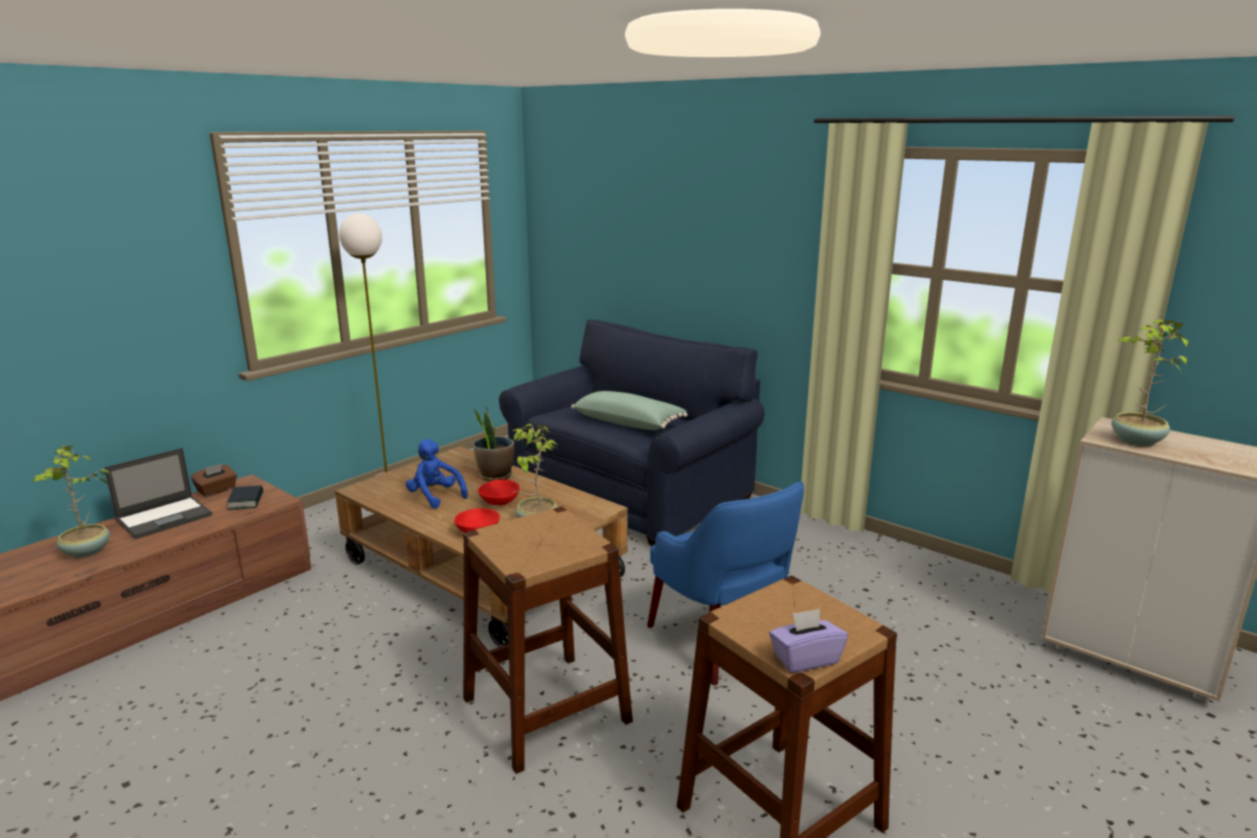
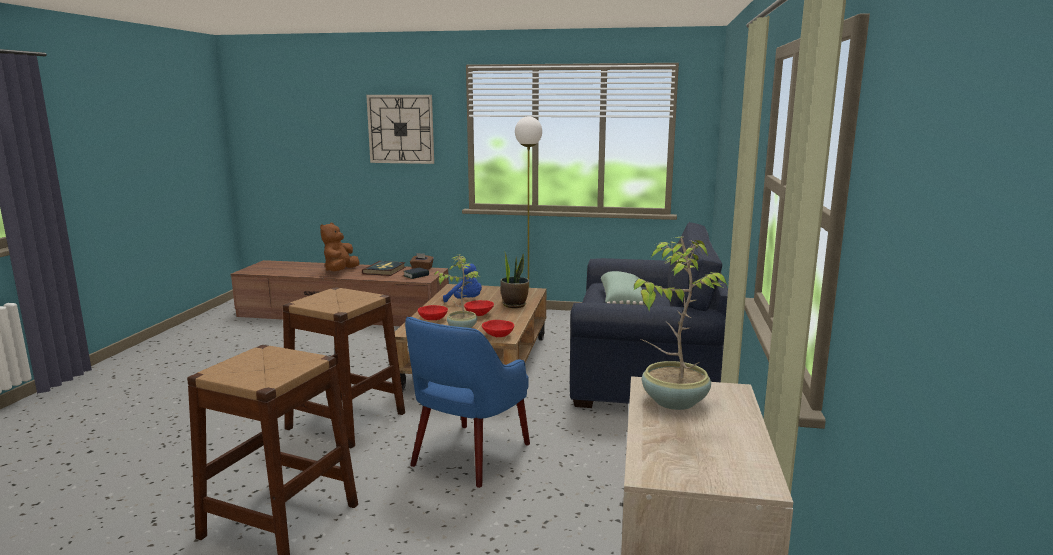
camera: 60 degrees right, 5 degrees down
potted plant [33,444,110,558] -> brown plush toy [320,223,359,271]
laptop [104,448,212,539] -> book [362,261,405,276]
blue plush toy [406,439,468,508] -> blue plush toy turned 105 degrees clockwise [443,264,482,302]
purple tissue box [769,609,848,673] -> none
none -> wall clock [366,95,434,164]
none -> red bowl [482,320,514,337]

